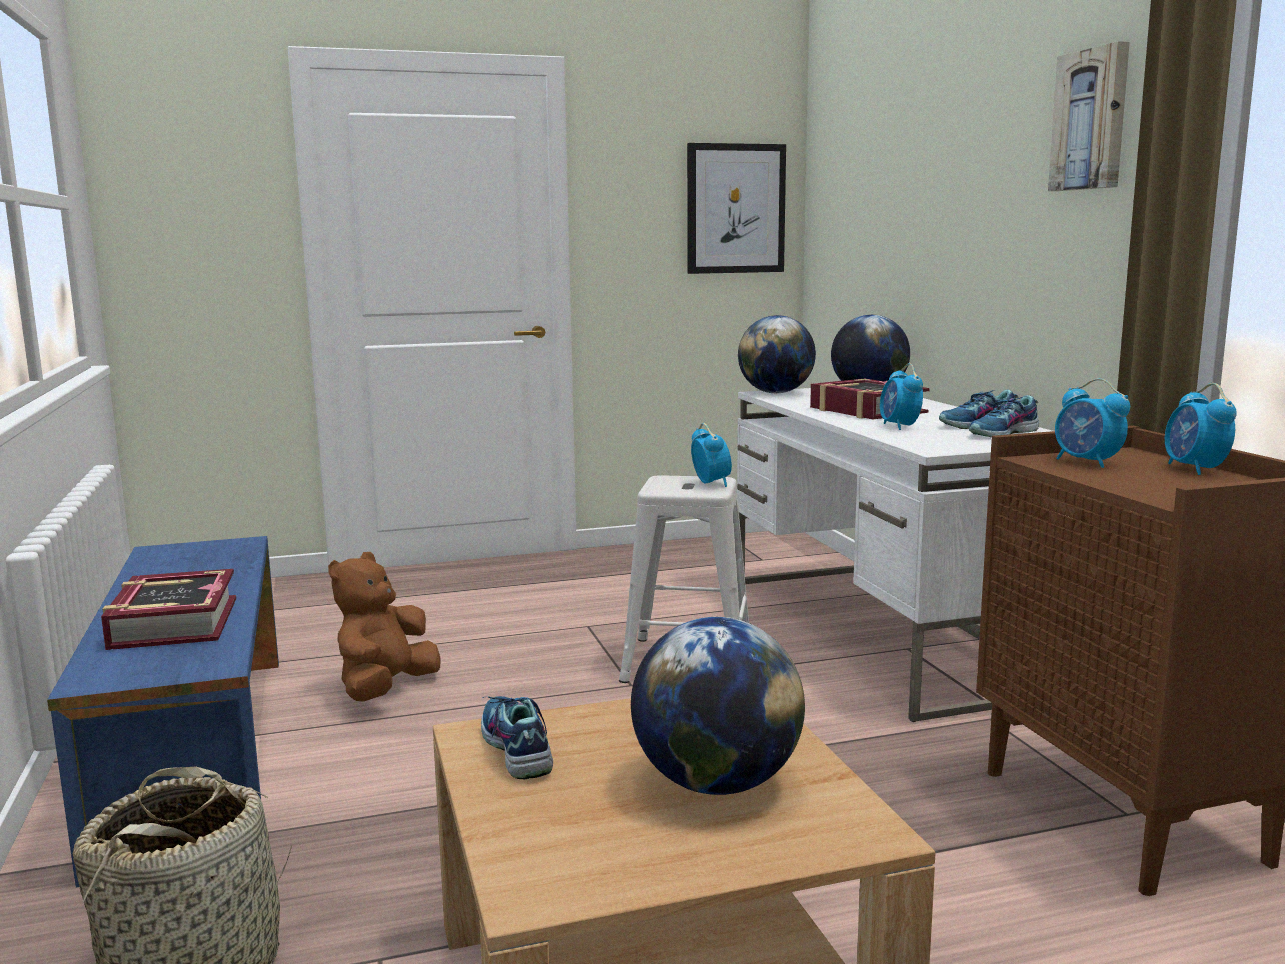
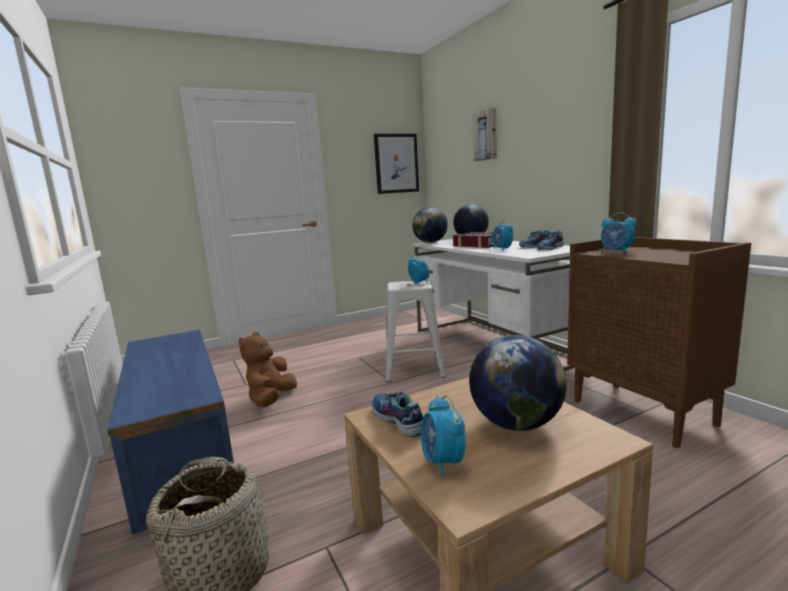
camera: 10 degrees left, 0 degrees up
book [101,569,236,650] -> none
picture [1048,41,1130,191] -> picture moved to [473,108,497,161]
alarm clock [1165,383,1237,475] -> alarm clock moved to [421,395,466,476]

